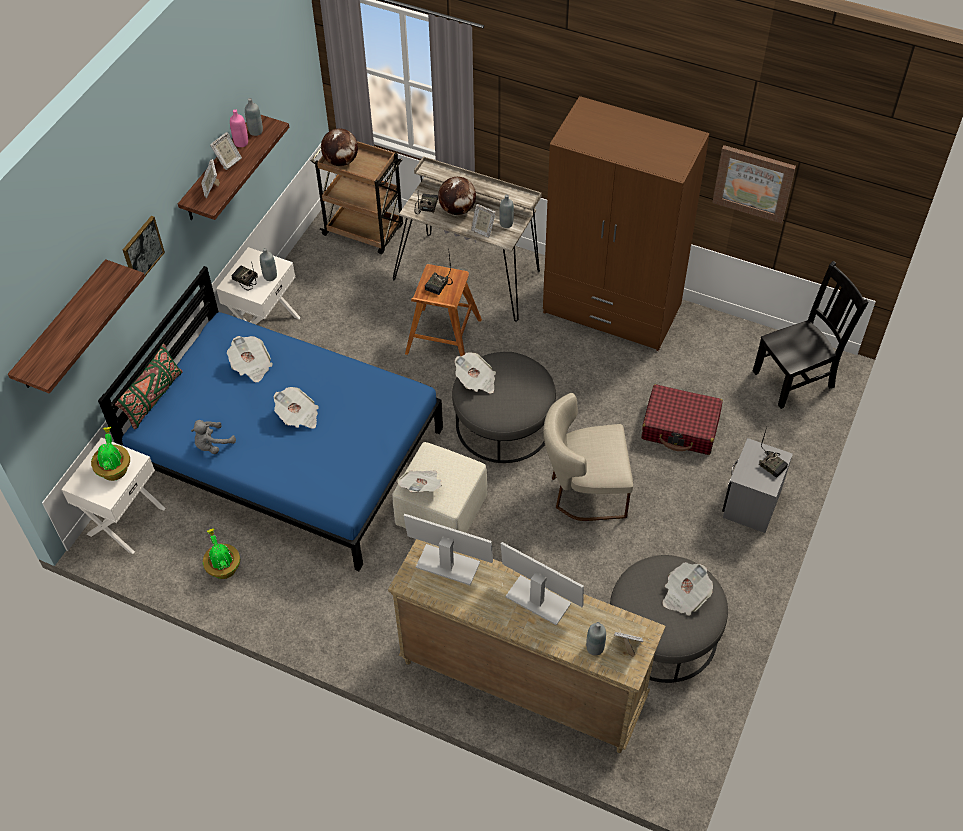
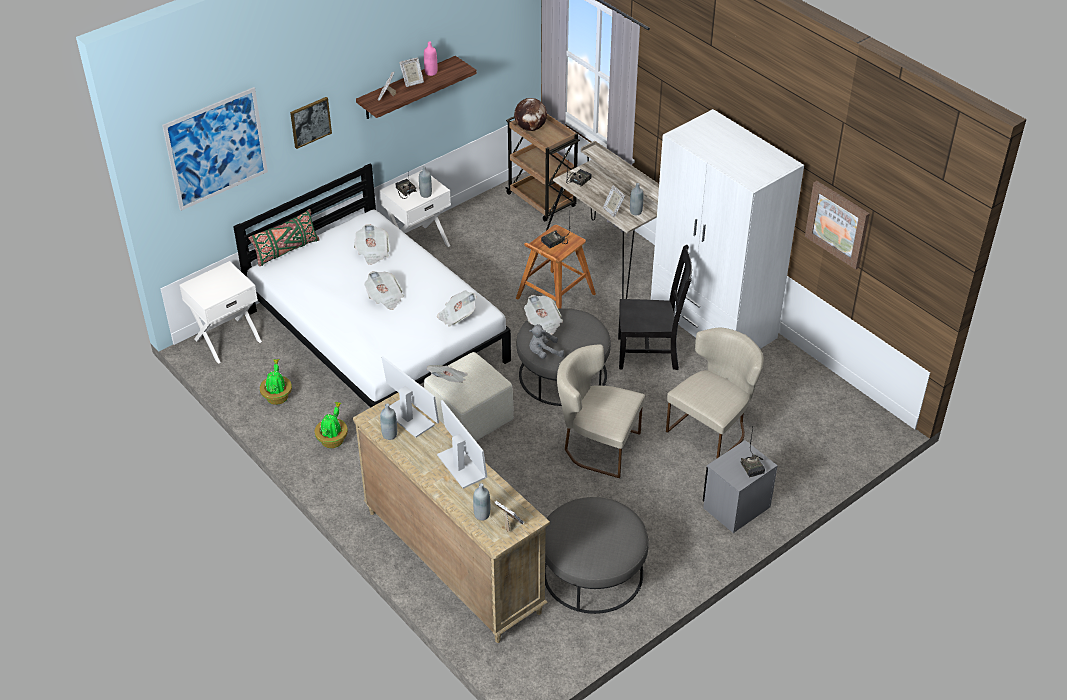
camera: 25 degrees right, 10 degrees down
shelf [8,259,145,394] -> picture [162,87,268,211]
potted plant [91,427,130,481] -> potted plant moved to [315,402,348,448]
blue bed [98,266,443,571] -> white bed [233,164,511,408]
grey plush toy [191,420,236,454] -> grey plush toy moved to [529,324,564,359]
grey bottle [245,98,263,136] -> grey bottle moved to [380,404,397,440]
globe [438,177,476,215] -> none
brown wardrobe [543,96,710,351] -> white wardrobe [651,109,804,349]
red suitcase [641,384,723,455] -> beige chair [666,328,764,459]
newspaper [662,562,713,616] -> newspaper moved to [437,290,477,327]
black chair [753,261,869,409] -> black chair moved to [618,245,692,370]

